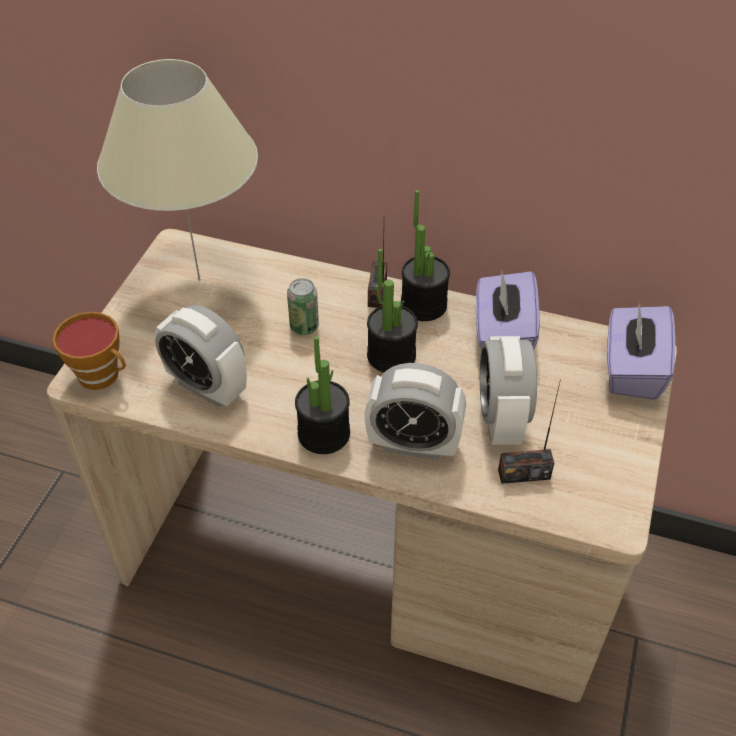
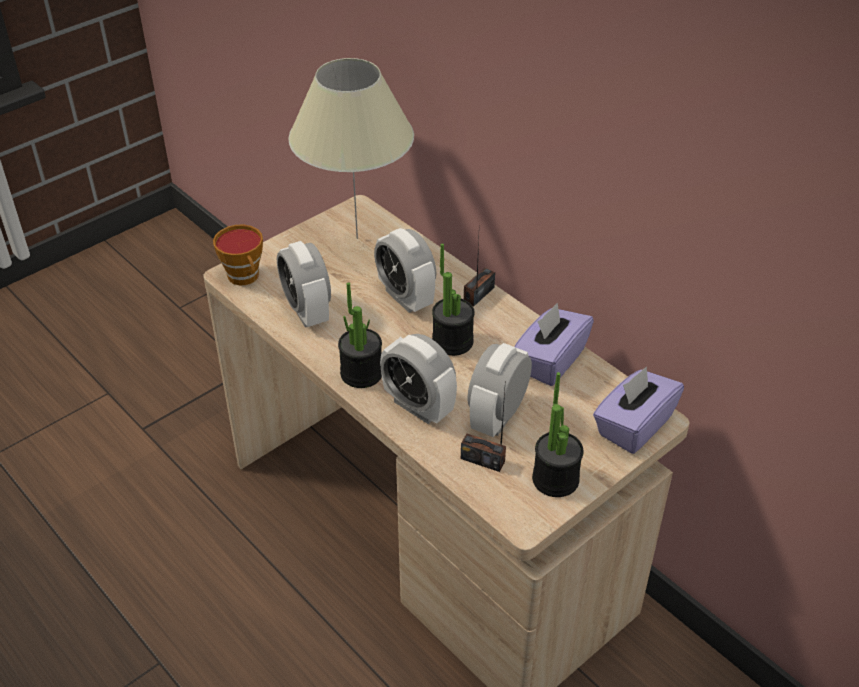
camera: 30 degrees right, 5 degrees down
can [287,278,319,335] -> alarm clock [374,228,437,313]
potted plant [401,190,450,321] -> potted plant moved to [532,372,584,497]

